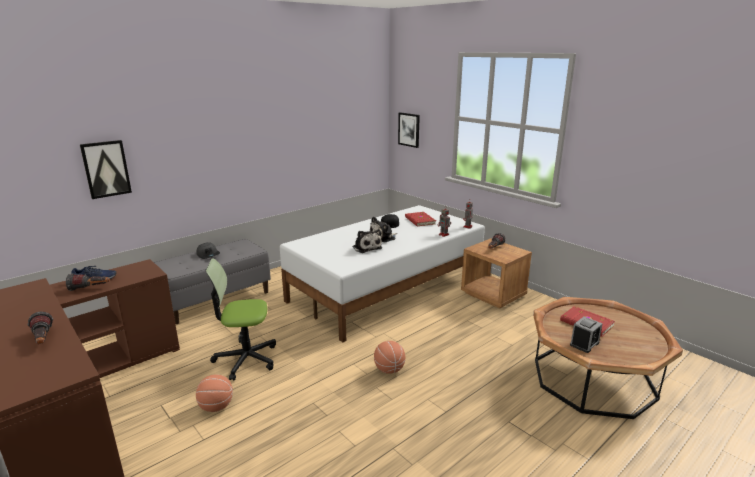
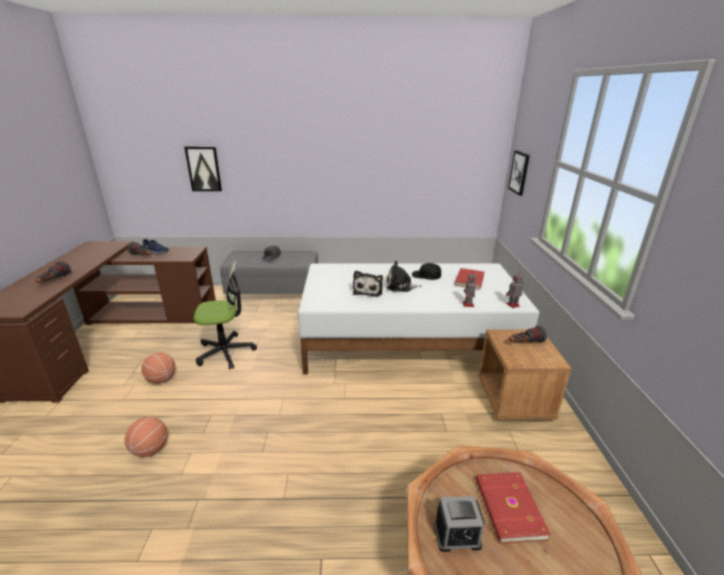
camera: 40 degrees right, 5 degrees up
office chair [206,258,276,380] -> office chair turned 135 degrees clockwise [194,260,257,369]
basketball [374,341,405,374] -> basketball moved to [125,417,168,457]

